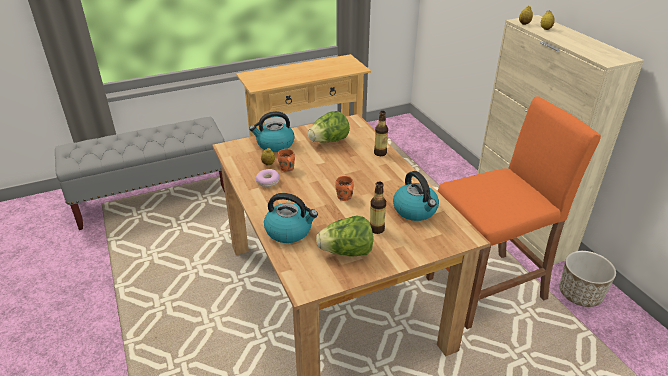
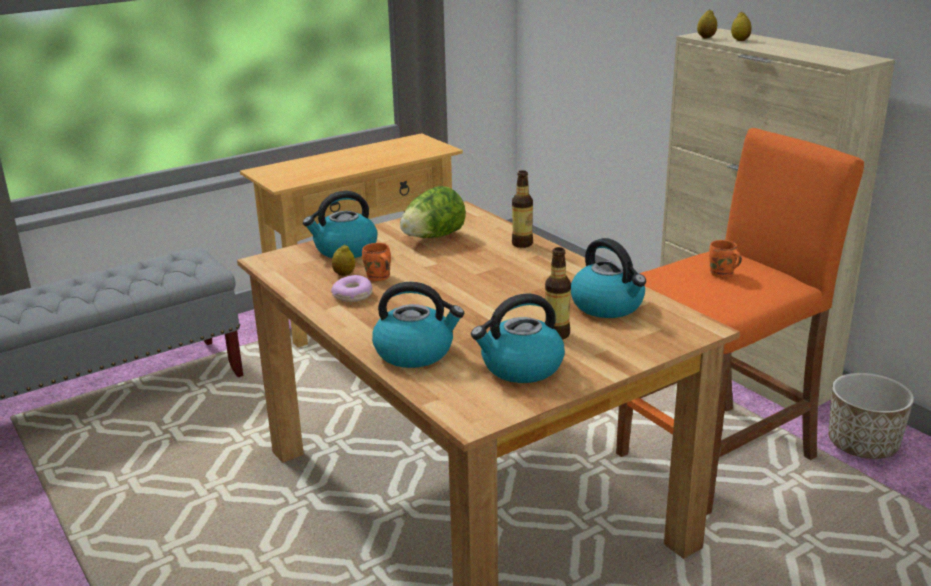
camera: 10 degrees left, 10 degrees down
lettuce [316,216,373,257] -> kettle [471,293,565,383]
orange mug [335,176,354,201] -> orange mug moved to [709,240,742,277]

